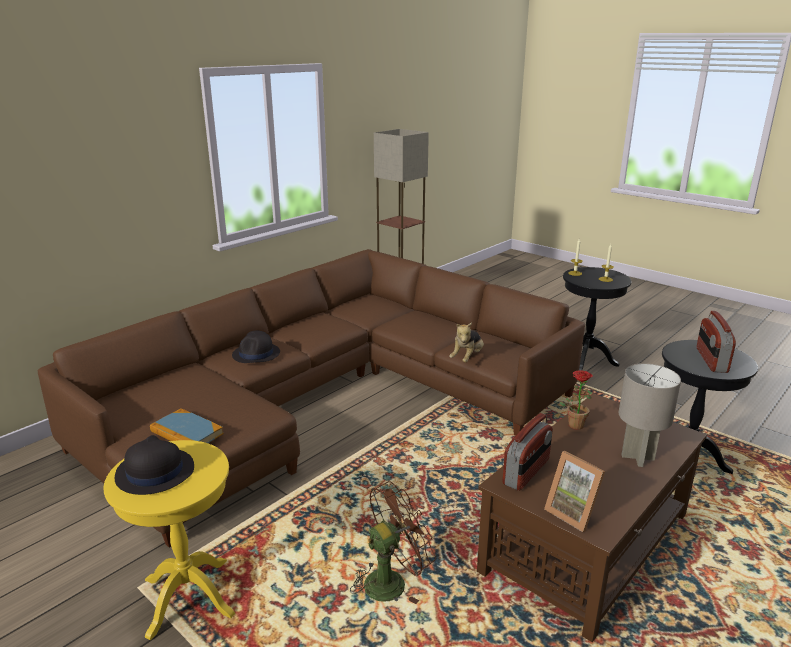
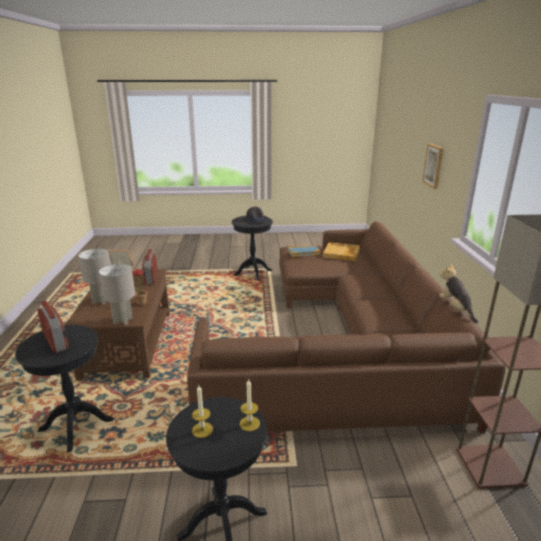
camera: 135 degrees right, 0 degrees up
yellow side table [104,440,235,640] -> black side table [232,216,273,281]
black hat [232,331,280,363] -> none
brown fan [350,481,436,604] -> none
plush toy [449,322,484,363] -> plush toy moved to [439,263,478,324]
none -> grey table lamp [99,264,135,325]
none -> beige tray [323,242,360,261]
none -> picture [422,143,443,189]

